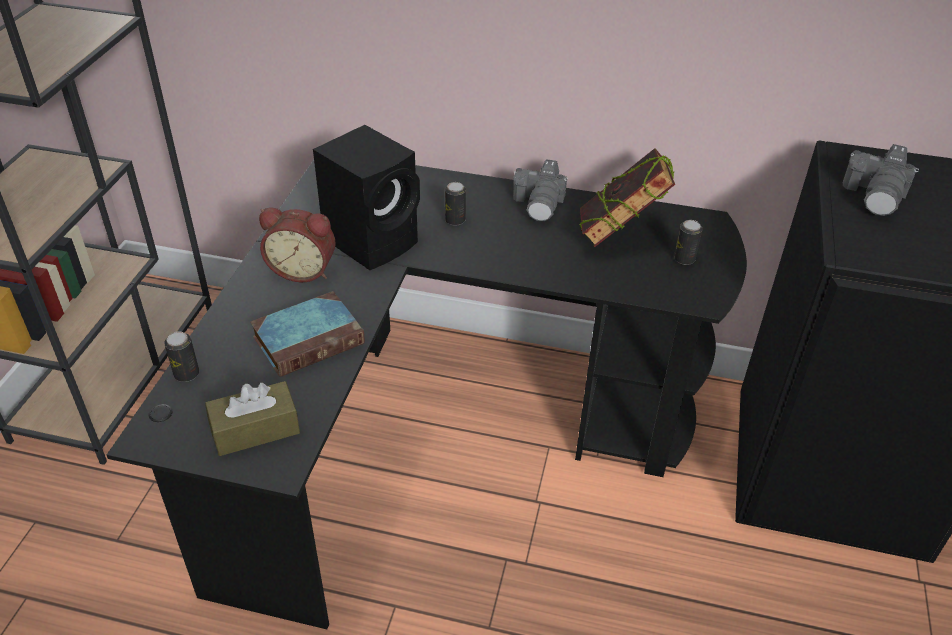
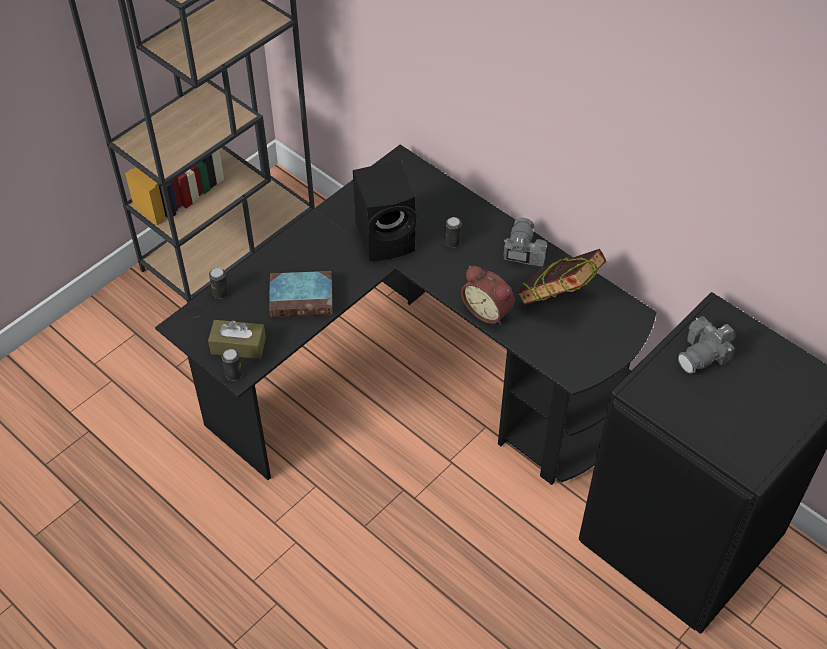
camera: 30 degrees right, 10 degrees up
alarm clock [259,208,336,282] -> alarm clock moved to [461,266,515,325]
camera [513,159,568,221] -> camera turned 150 degrees clockwise [503,218,547,267]
can [674,220,702,265] -> can moved to [222,349,242,380]

